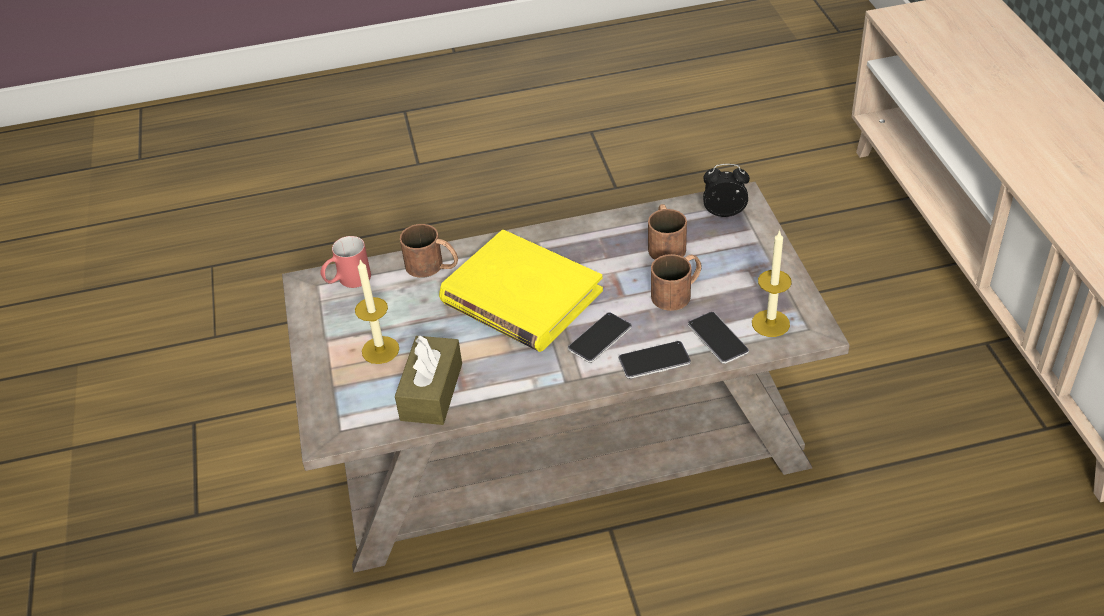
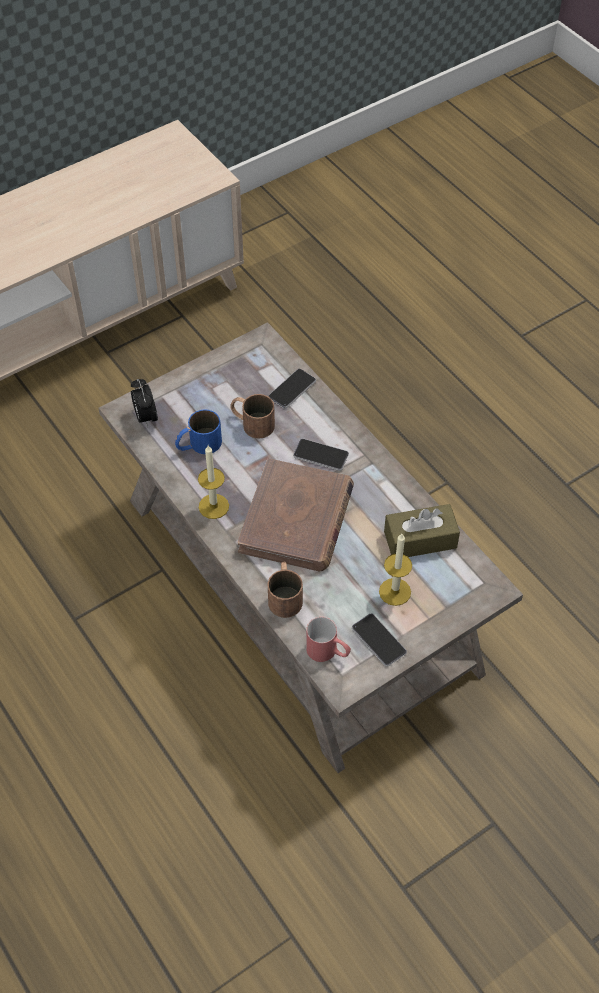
camera: 115 degrees left, 10 degrees up
yellow book [439,230,603,352] -> brown book [238,458,354,572]
phone [618,341,691,379] -> phone moved to [352,613,407,667]
brown mug [648,204,687,260] -> blue mug [175,409,222,454]
candle [752,230,792,337] -> candle moved to [198,445,229,519]

